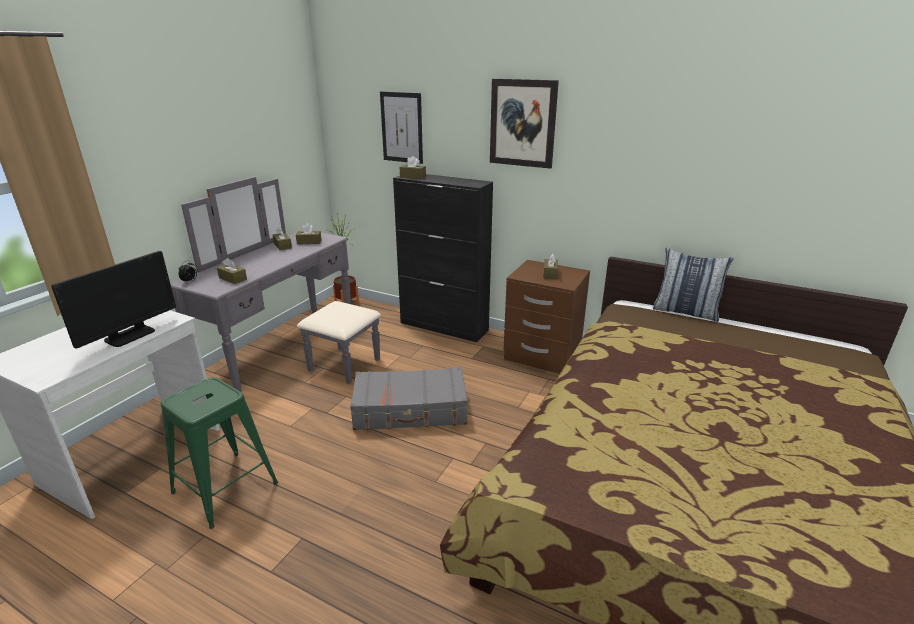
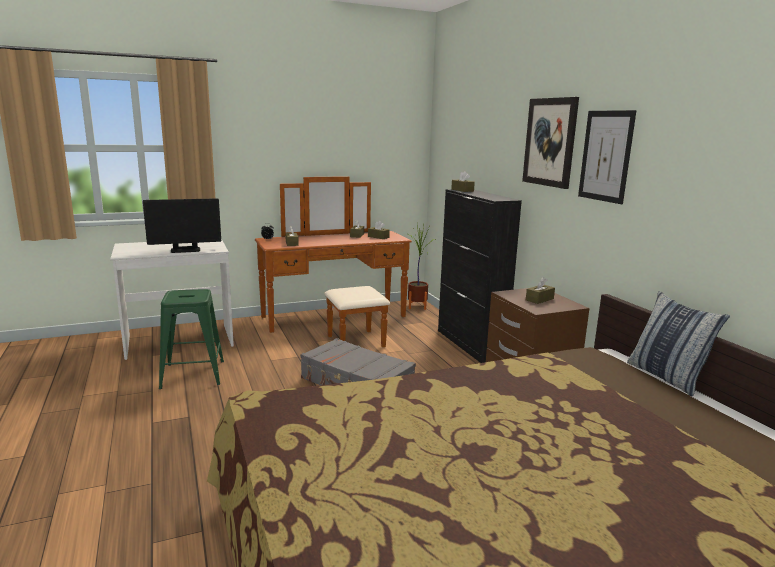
camera: 40 degrees right, 10 degrees down
grey dresser [170,177,381,392] -> brown dresser [255,176,412,347]
picture [380,92,423,164] -> picture moved to [578,110,636,204]

